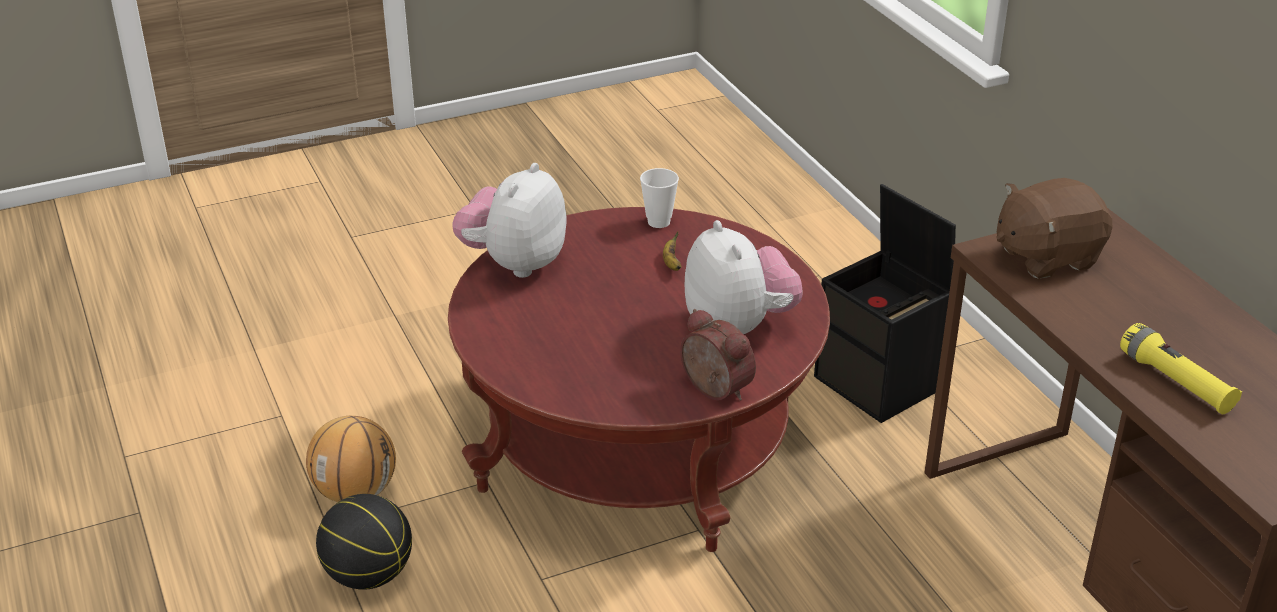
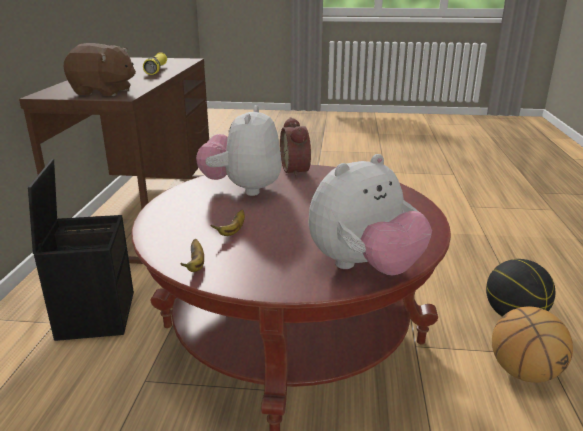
camera: 150 degrees left, 10 degrees down
cup [640,168,679,228] -> banana [180,239,204,272]

